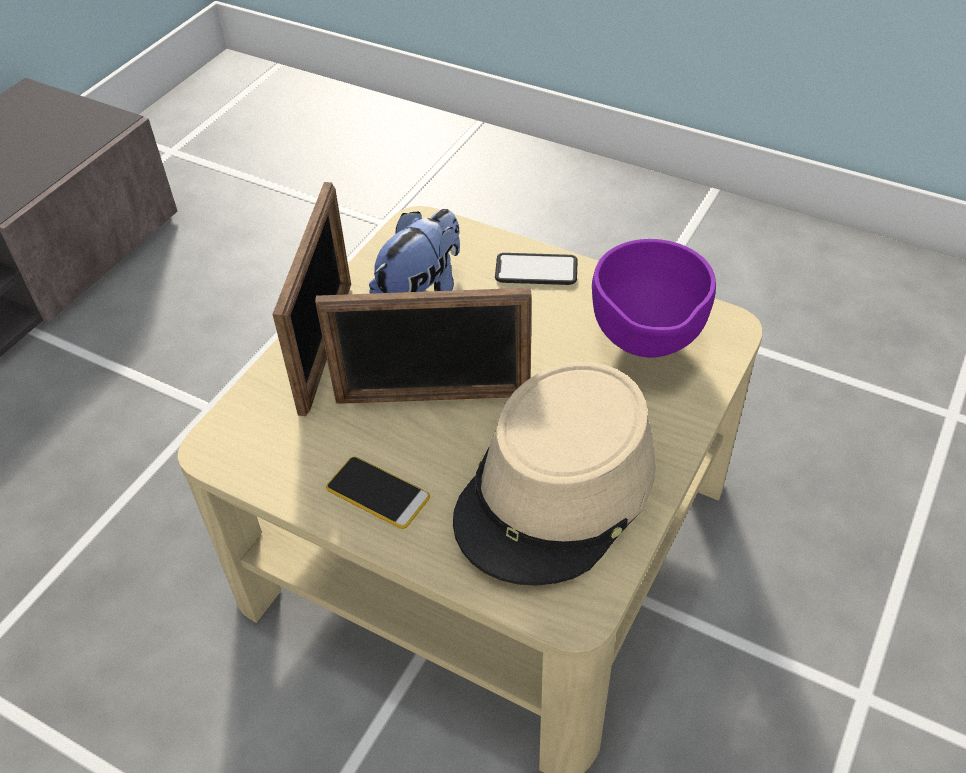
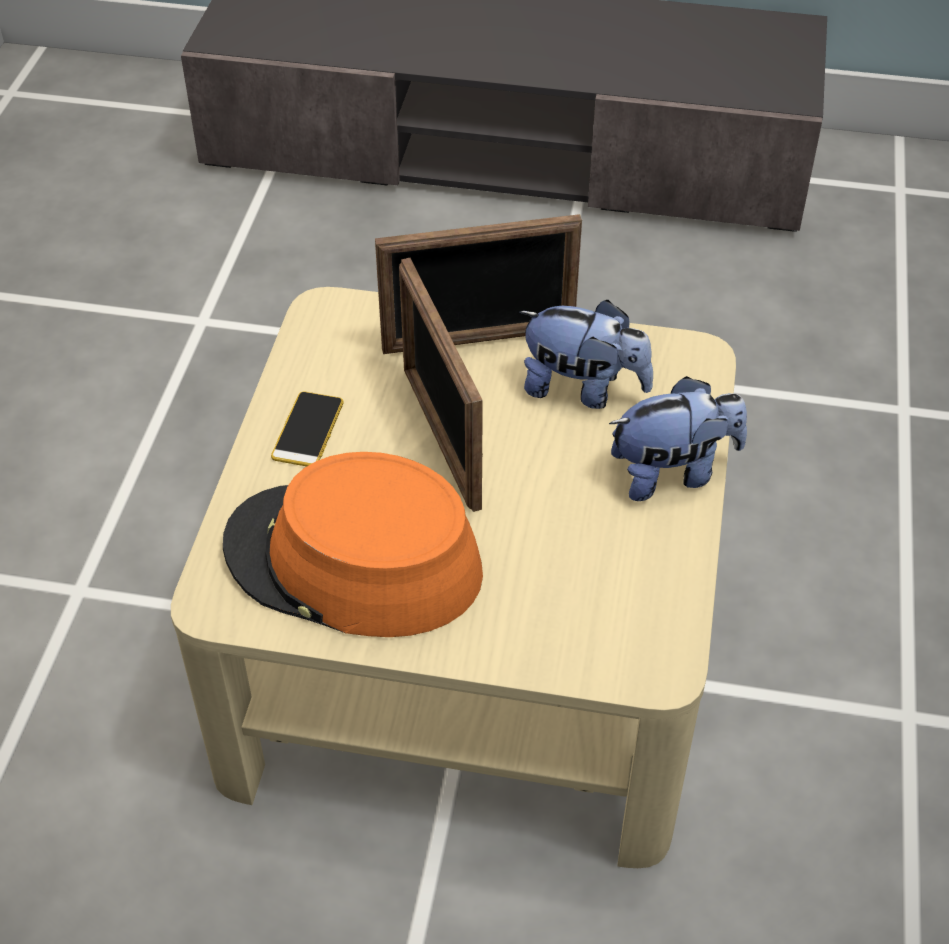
camera: 70 degrees right, 0 degrees up
beige hat [453,362,656,586] -> orange hat [223,452,483,637]
phone [495,253,578,285] -> plush toy [609,376,747,501]
purple bowl [592,239,716,358] -> none

